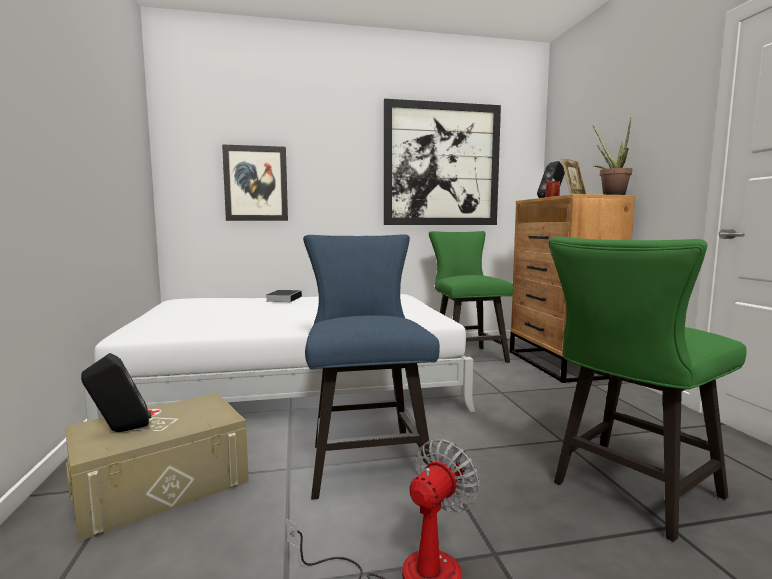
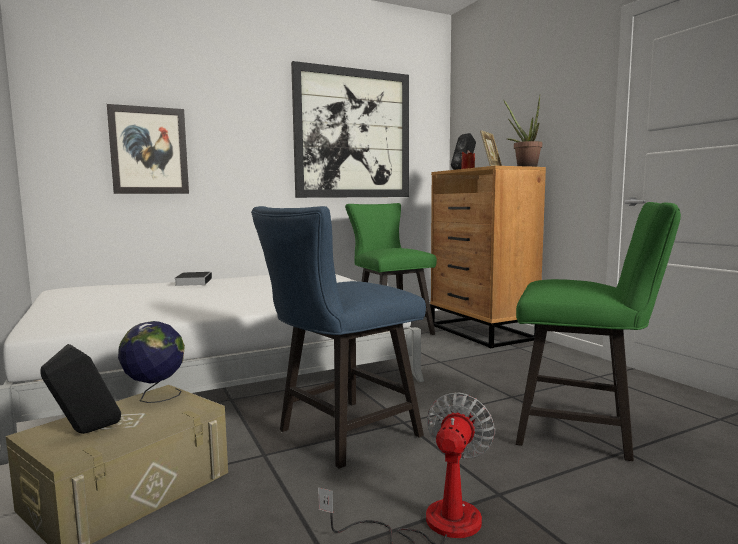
camera: 15 degrees left, 0 degrees up
blue chair [303,234,440,500] -> blue chair turned 105 degrees counterclockwise [251,206,426,469]
green chair [549,237,747,542] -> green chair turned 105 degrees counterclockwise [516,202,681,461]
none -> globe [118,321,185,403]

